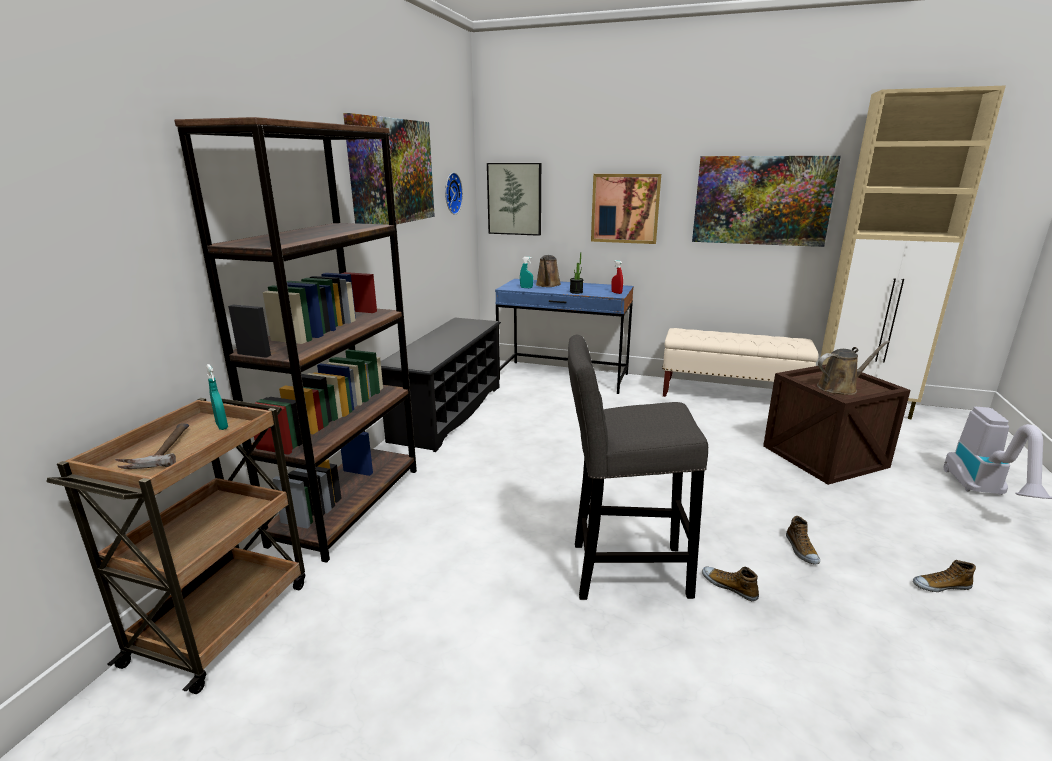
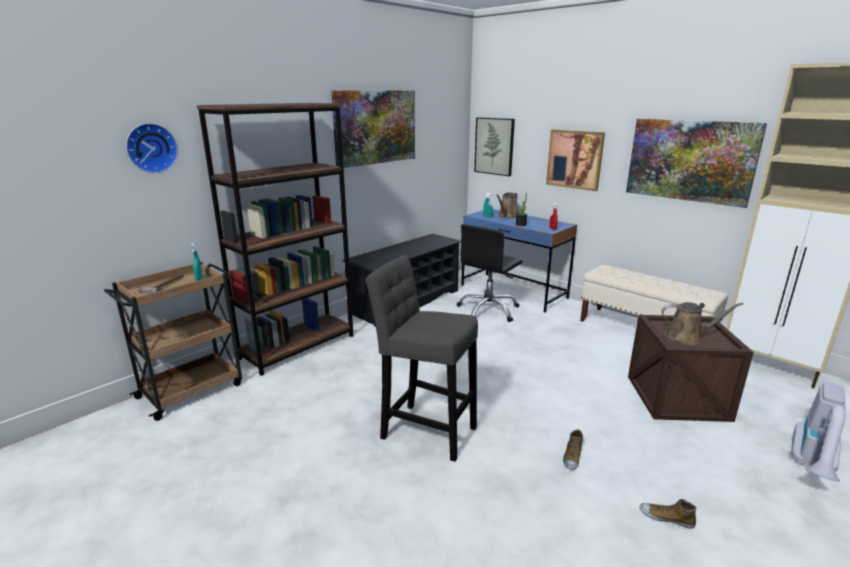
camera: 25 degrees right, 0 degrees up
wall clock [445,172,463,215] -> wall clock moved to [126,123,178,173]
shoe [702,567,759,601] -> none
none -> black office chair [456,224,522,322]

